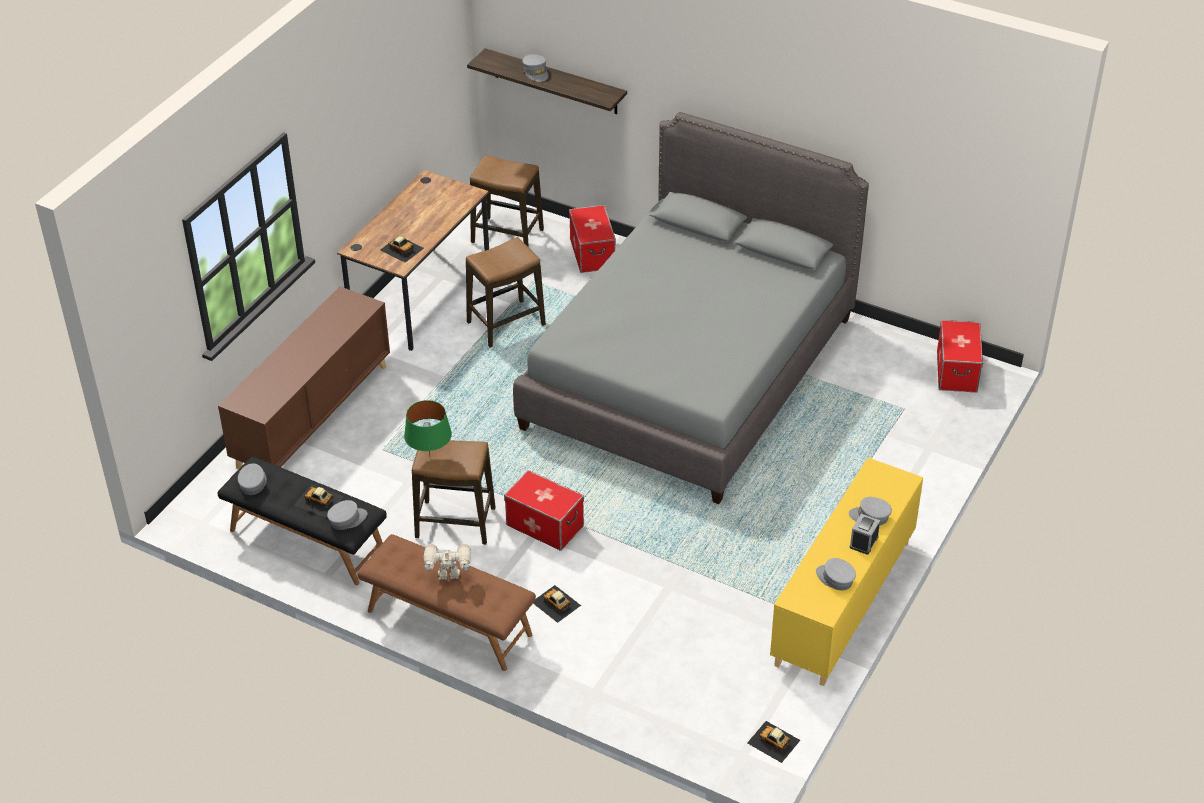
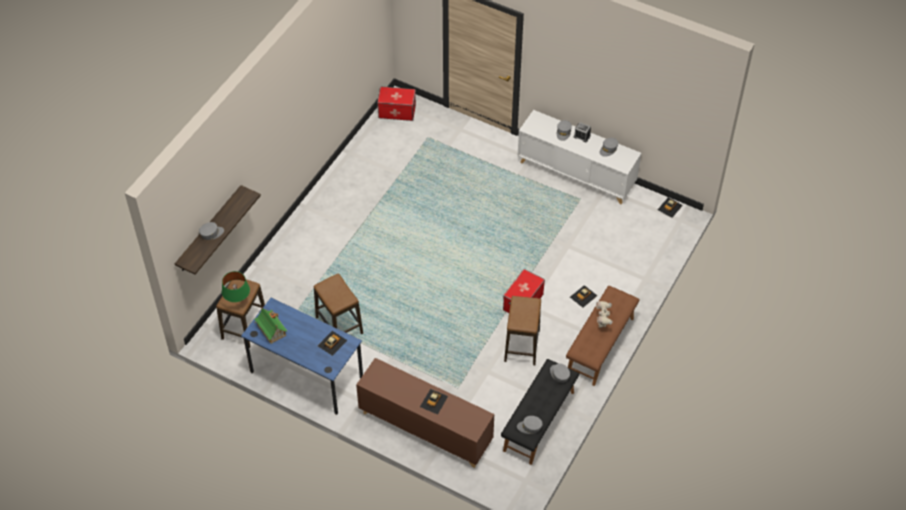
camera: 90 degrees left, 10 degrees up
toy car [294,485,343,517] -> toy car moved to [420,389,448,414]
brown desk [337,170,489,351] -> blue desk [241,298,363,415]
green table lamp [404,400,452,456] -> green table lamp moved to [222,271,250,302]
grey bed [513,112,869,504] -> none
storage box [569,205,616,273] -> none
yellow cabinet [770,458,923,686] -> white cabinet [517,110,641,205]
none -> toy house [255,307,287,344]

